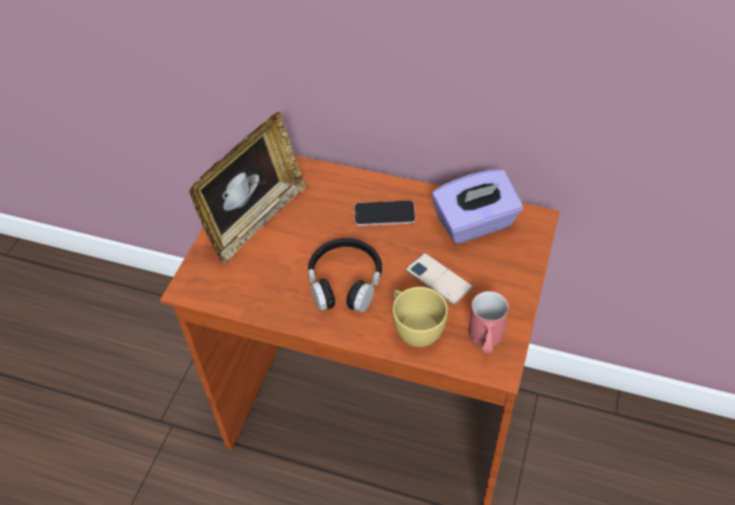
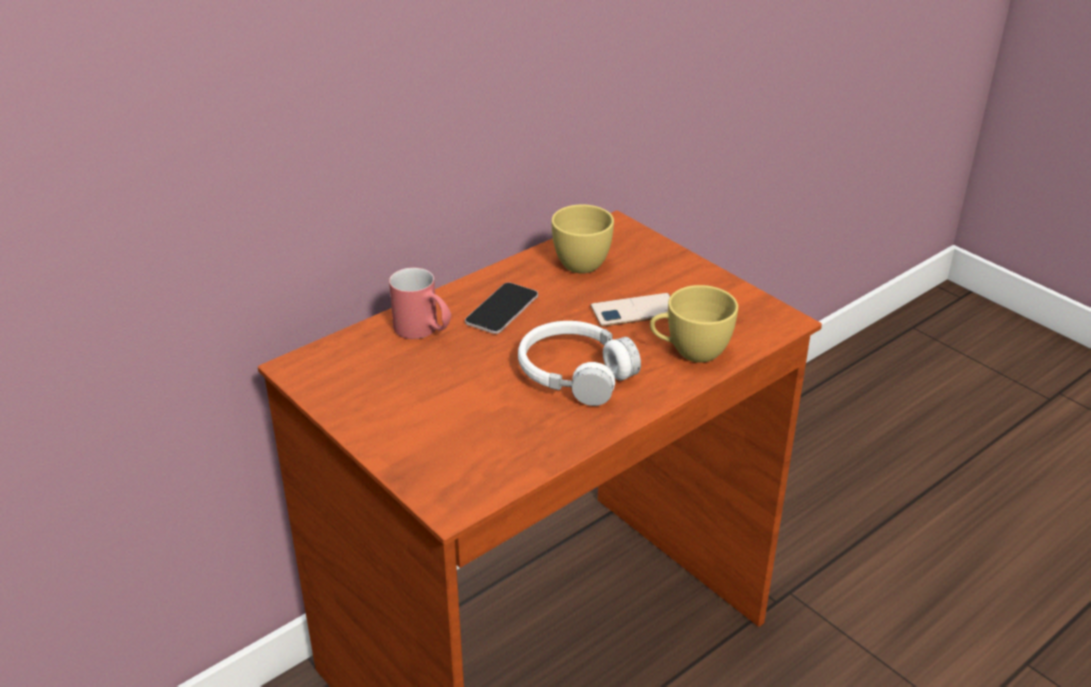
camera: 60 degrees left, 15 degrees down
picture frame [189,112,307,264] -> none
black headphones [308,238,382,313] -> white headphones [518,321,641,406]
purple tissue box [432,169,523,244] -> yellow cup [551,204,614,273]
red mug [469,291,509,354] -> red mug moved to [389,268,451,339]

